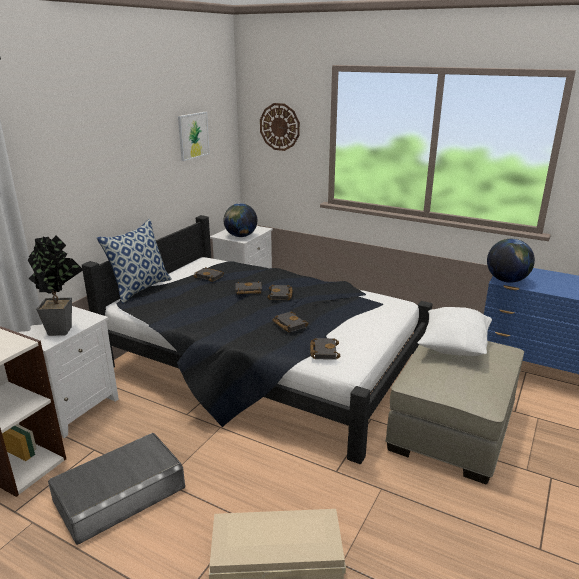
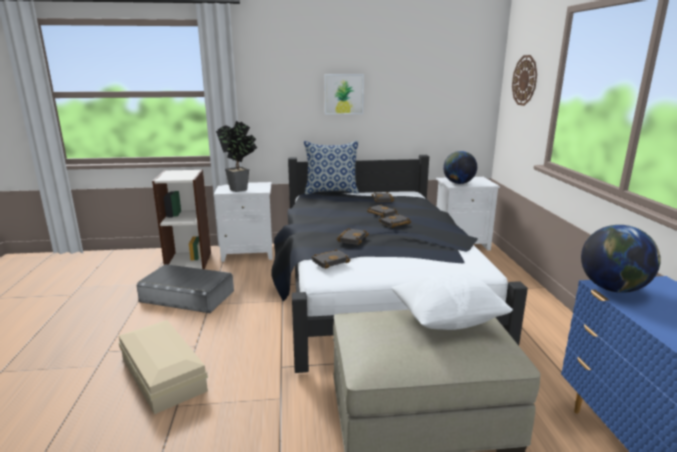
camera: 55 degrees right, 5 degrees down
picture [178,112,210,161] -> picture moved to [325,74,364,115]

